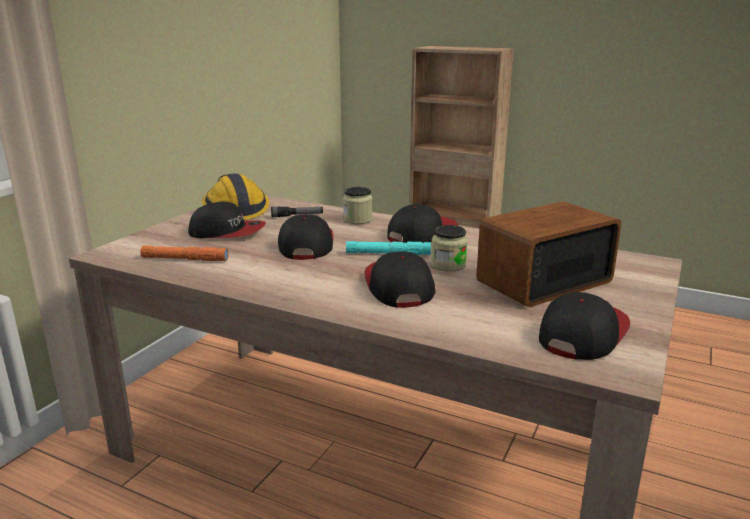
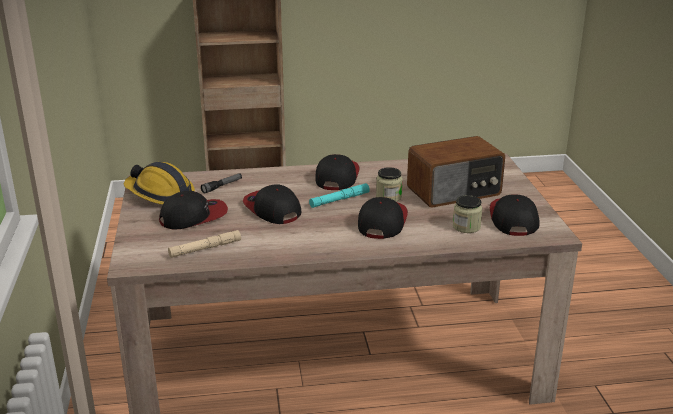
camera: 35 degrees left, 5 degrees up
orange flashlight [140,246,229,261] -> beige flashlight [168,230,241,258]
jar [343,187,372,224] -> jar moved to [453,195,482,233]
cap [365,251,435,308] -> cap turned 60 degrees clockwise [358,197,408,239]
radio [476,201,622,307] -> radio turned 135 degrees counterclockwise [407,136,505,208]

